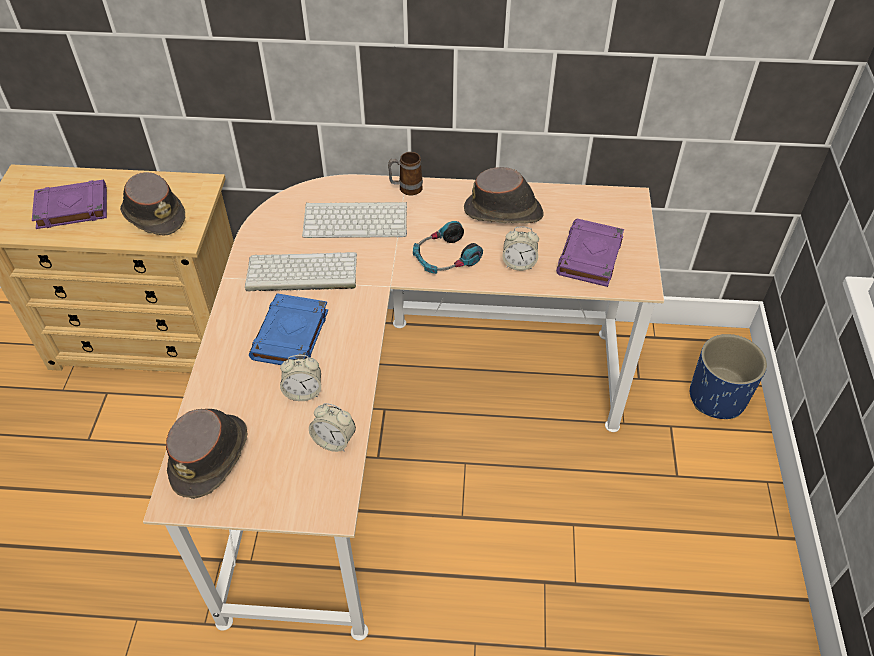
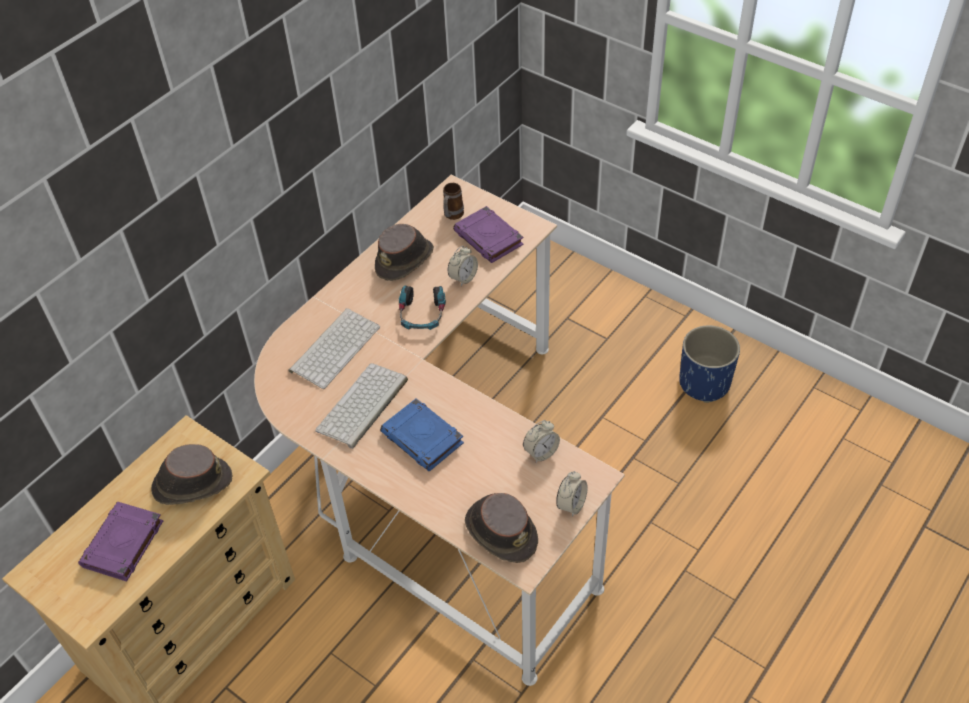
camera: 55 degrees left, 0 degrees up
alarm clock [280,355,321,401] -> alarm clock moved to [556,471,588,517]
mug [388,152,423,196] -> mug moved to [443,183,464,220]
blue planter [690,334,767,419] -> blue planter moved to [679,325,740,403]

